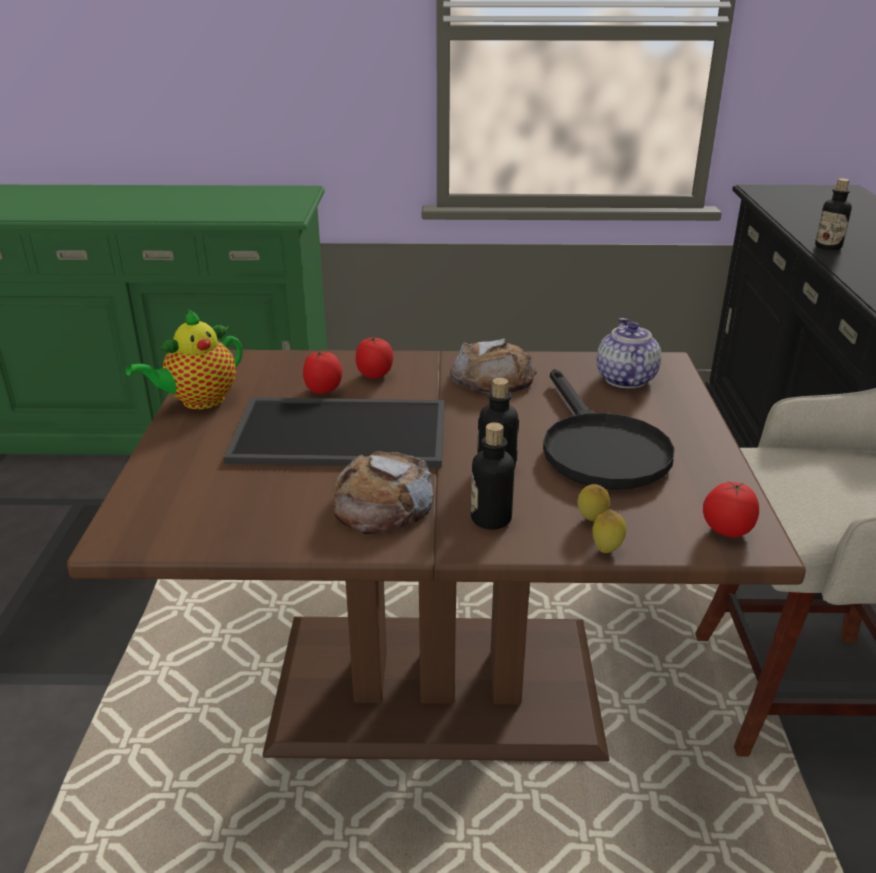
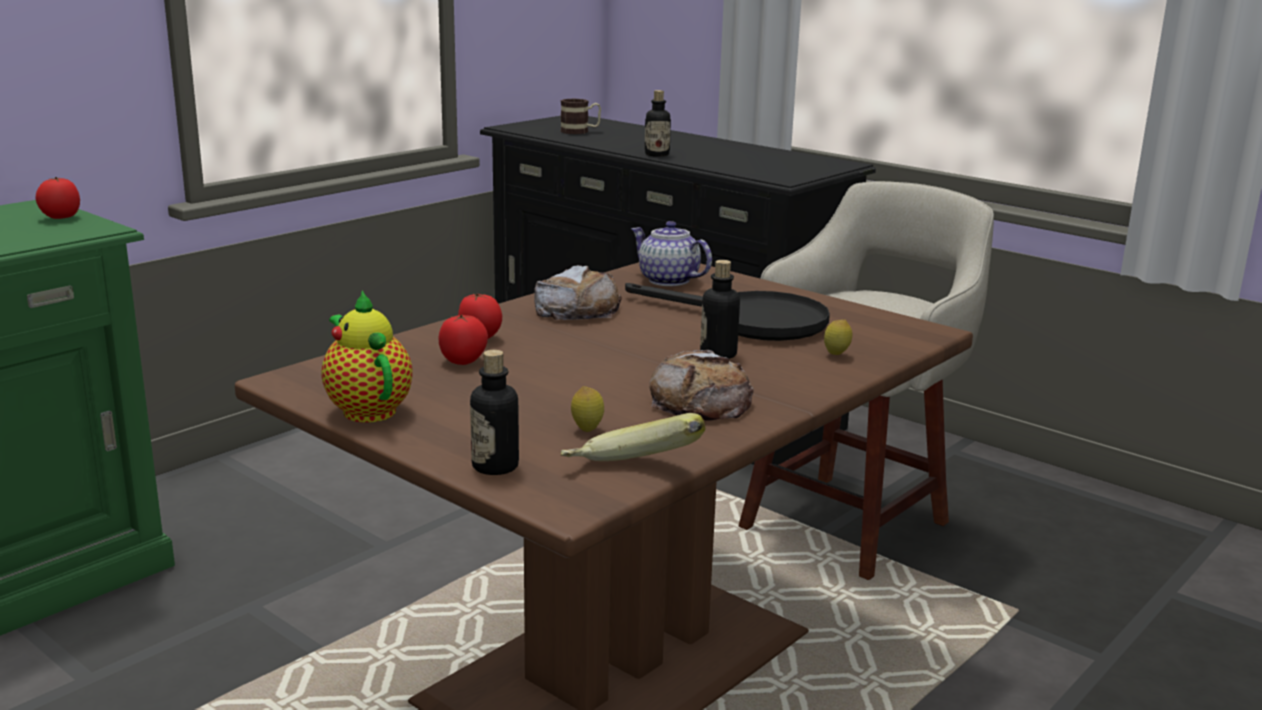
camera: 50 degrees left, 10 degrees down
teapot [126,309,242,409] -> teapot turned 150 degrees clockwise [321,290,413,423]
tray [224,397,444,468] -> none
bottle [471,422,514,530] -> bottle moved to [470,350,519,475]
lemon [592,509,626,553] -> lemon moved to [571,386,604,432]
tomato [703,481,759,538] -> tomato moved to [35,177,80,219]
none -> mug [560,99,601,134]
none -> banana [561,413,705,461]

